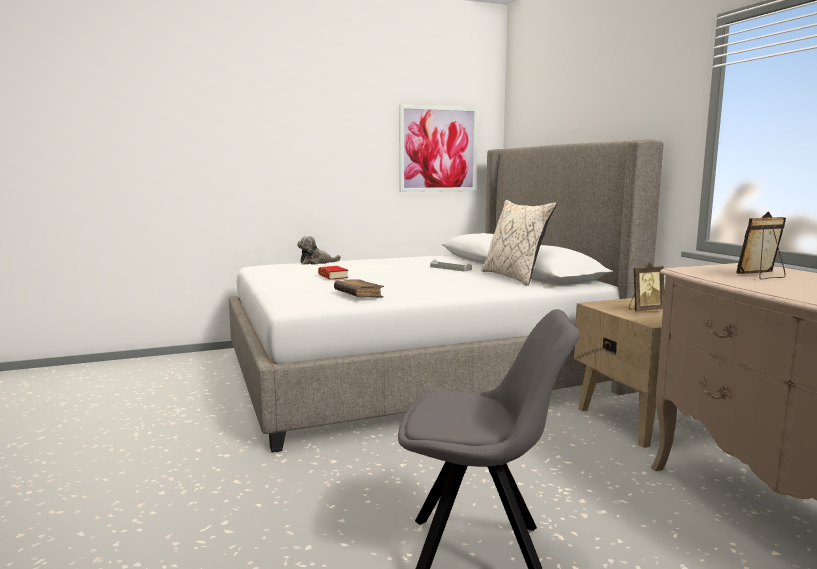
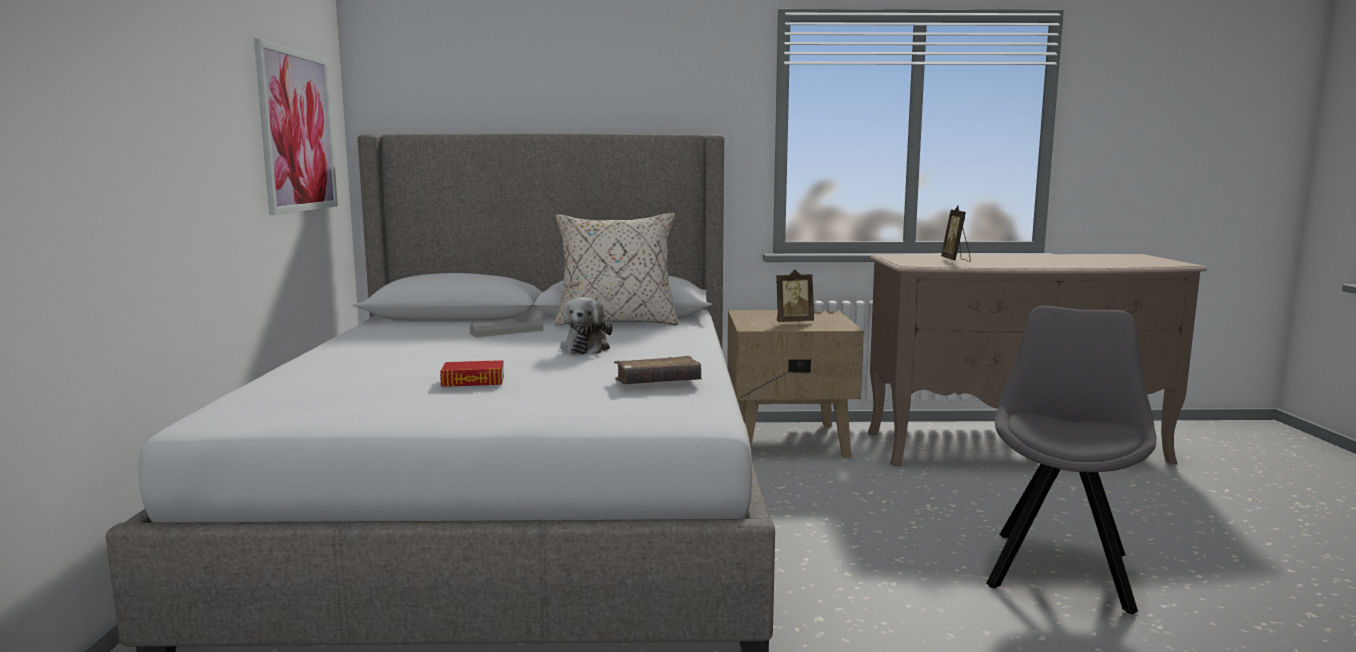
camera: 70 degrees left, 0 degrees up
plush toy [297,235,341,265] -> plush toy moved to [560,297,613,354]
picture frame [629,262,664,311] -> picture frame turned 75 degrees clockwise [776,269,814,322]

